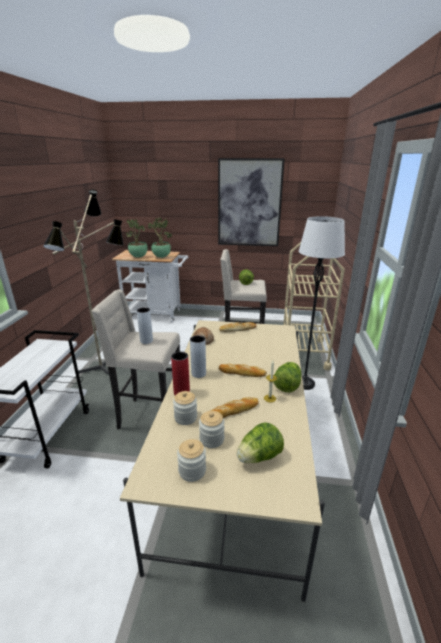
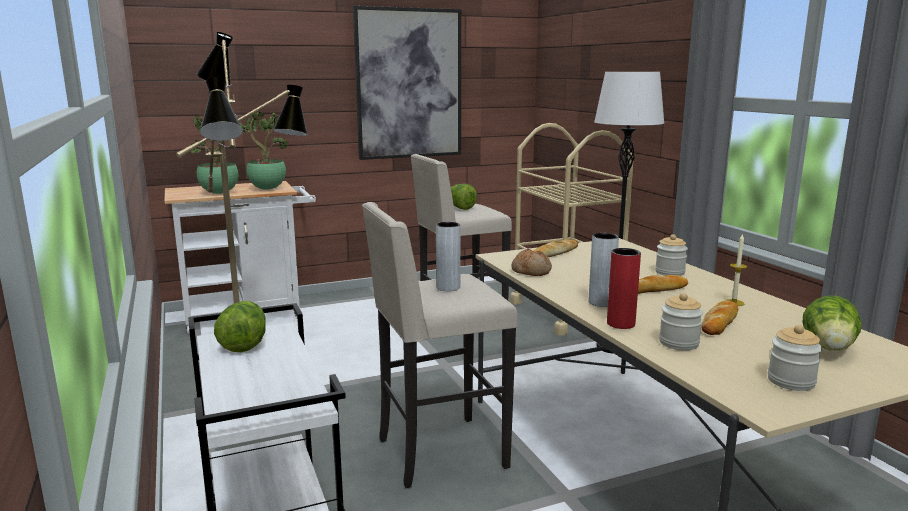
camera: 30 degrees left, 10 degrees down
jar [199,411,225,448] -> jar moved to [655,234,688,276]
lettuce [273,362,302,392] -> lettuce moved to [214,301,266,352]

